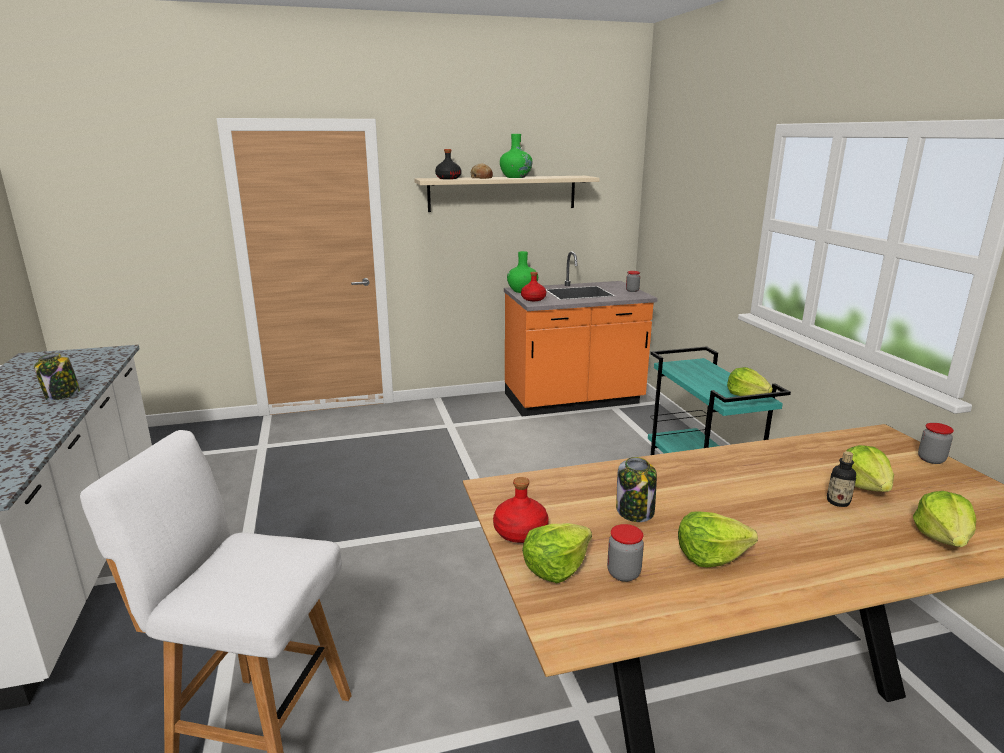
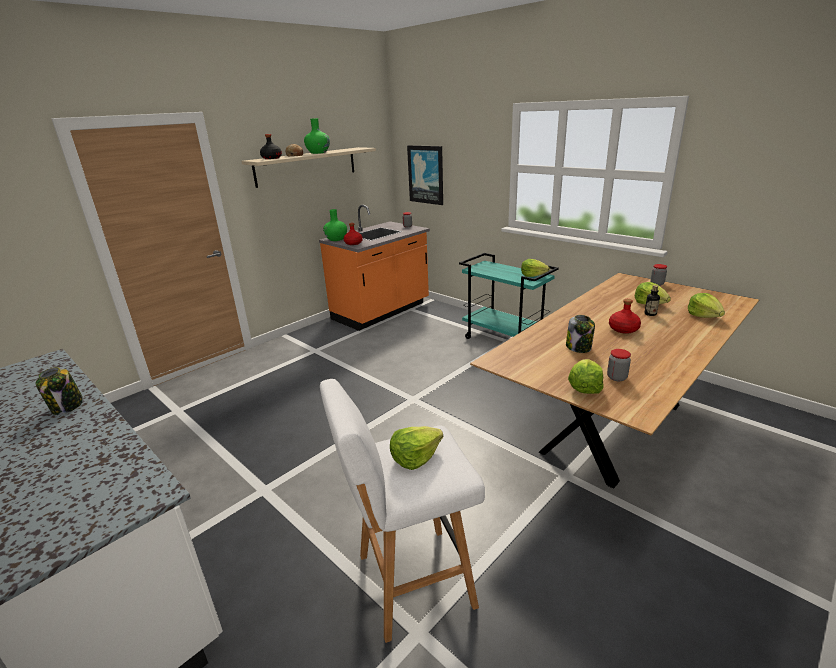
camera: 30 degrees left, 5 degrees up
red bottle [493,477,549,543] -> red bottle moved to [609,299,641,334]
lettuce [678,512,758,568] -> lettuce moved to [390,426,443,470]
none -> picture [407,145,443,205]

